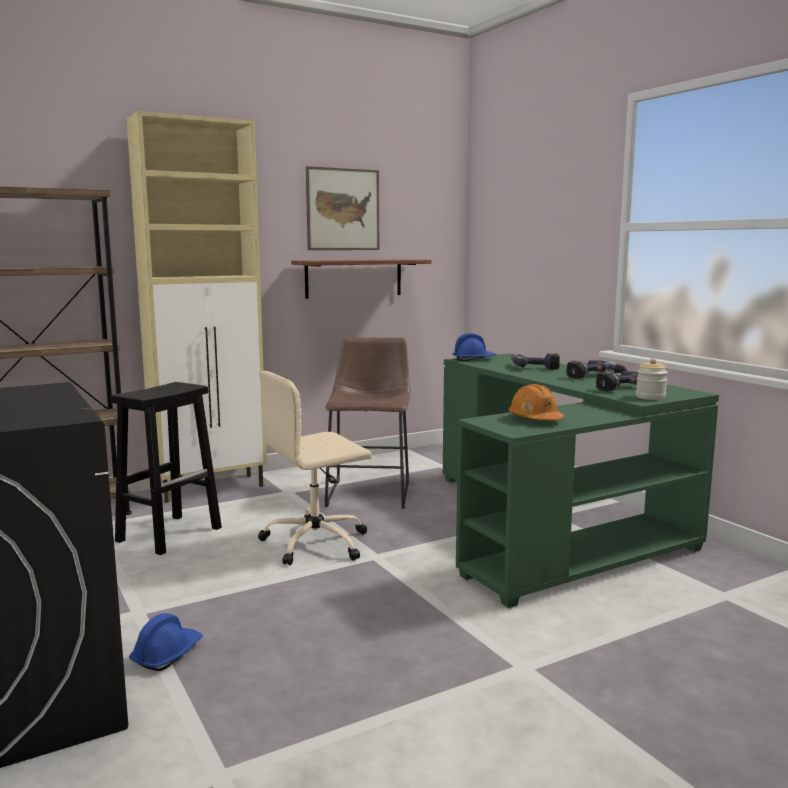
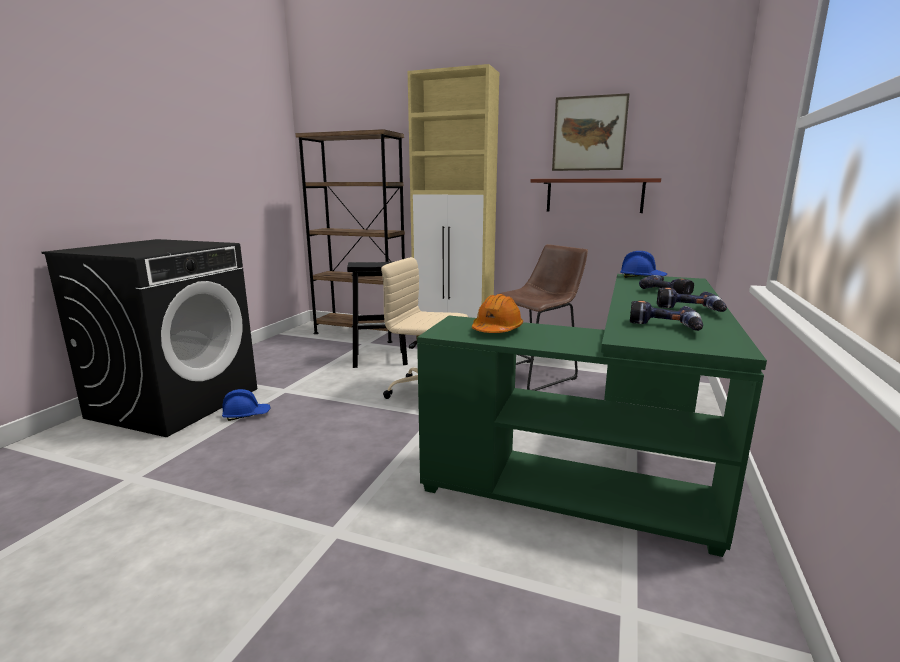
camera: 50 degrees right, 5 degrees up
jar [636,359,668,400] -> none

